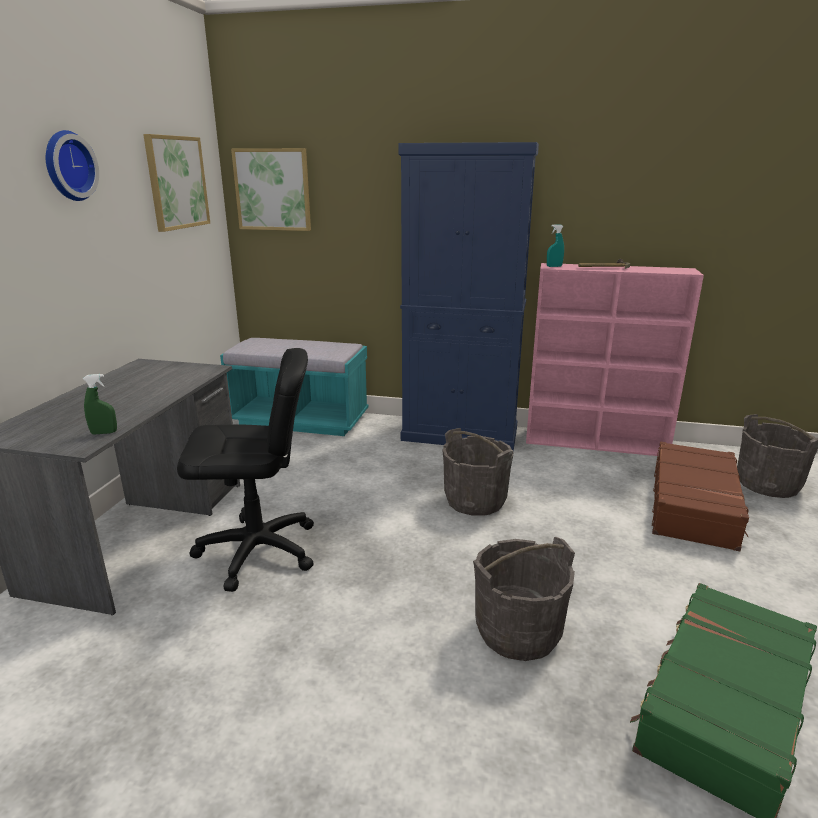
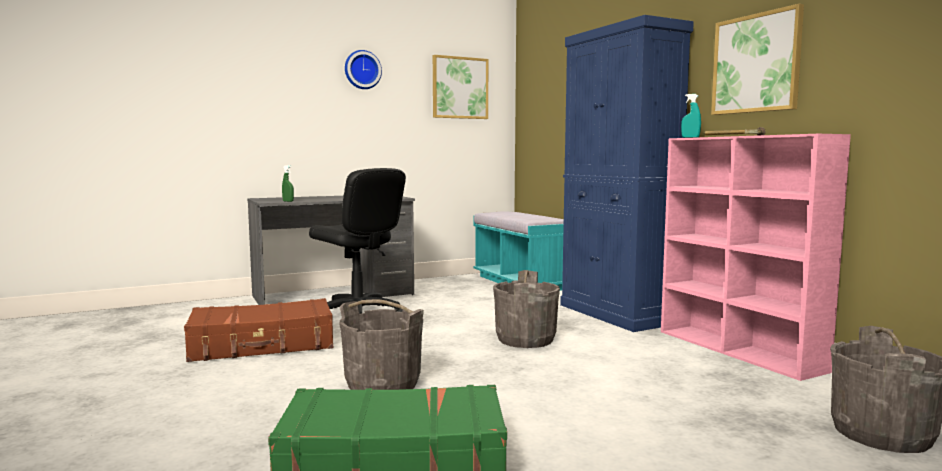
camera: 50 degrees right, 15 degrees down
picture [231,148,311,231] -> picture moved to [711,4,804,115]
brown suitcase [652,442,749,551] -> brown suitcase moved to [184,298,333,362]

